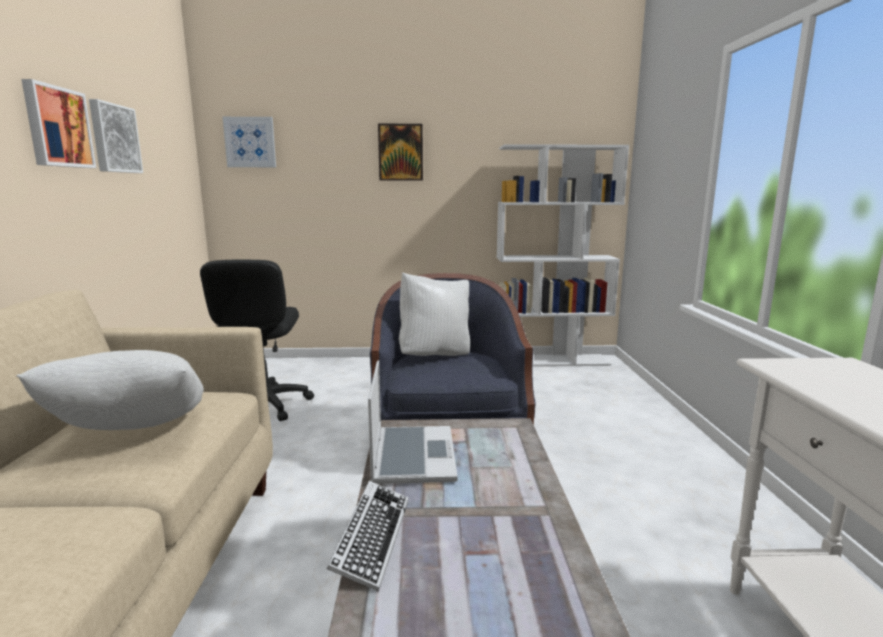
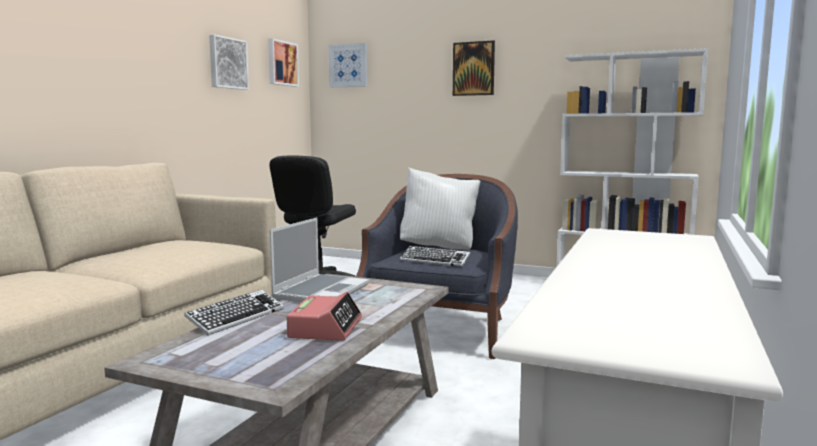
camera: 25 degrees right, 5 degrees down
white pillow [16,350,204,430] -> none
picture [21,79,96,168] -> picture moved to [268,38,299,87]
none -> alarm clock [287,292,362,341]
none -> keyboard [400,246,470,267]

